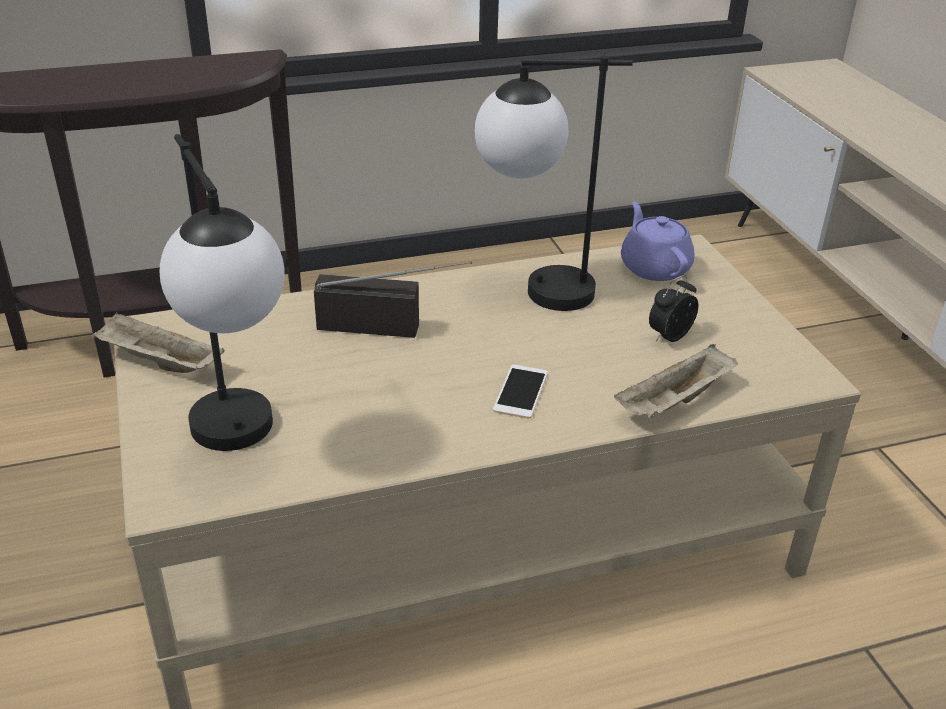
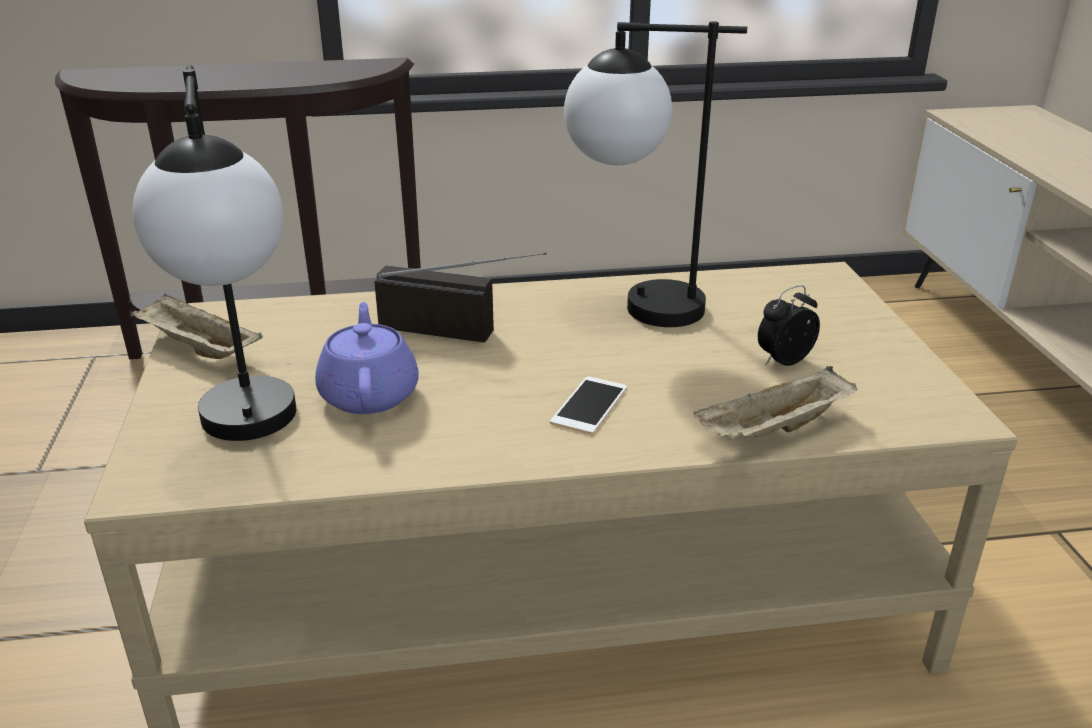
camera: 10 degrees right, 5 degrees down
purple teapot [621,202,694,281] -> purple teapot moved to [315,302,419,414]

